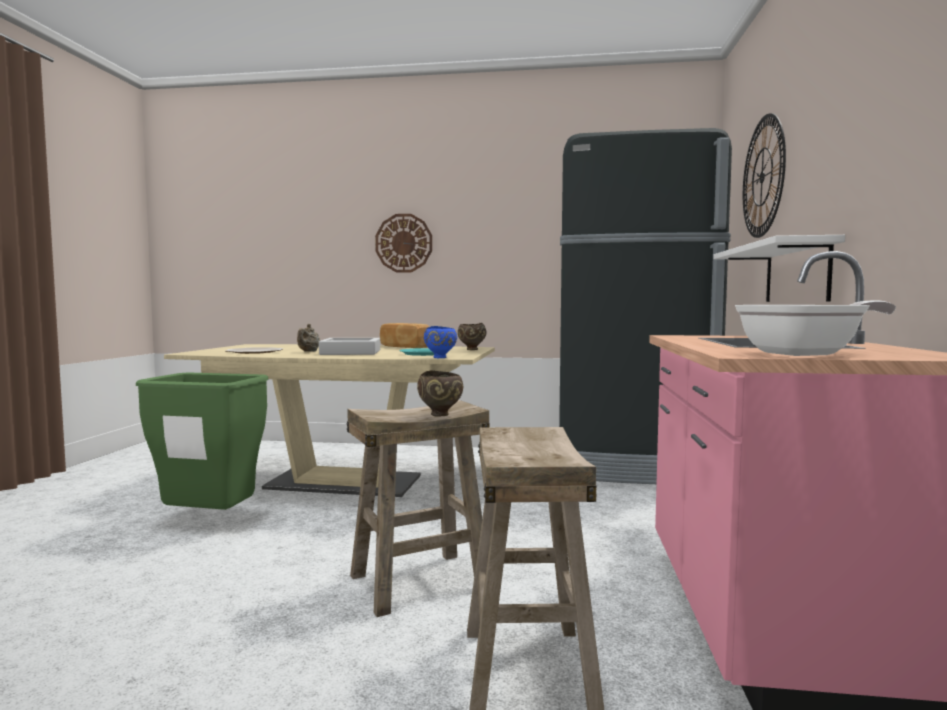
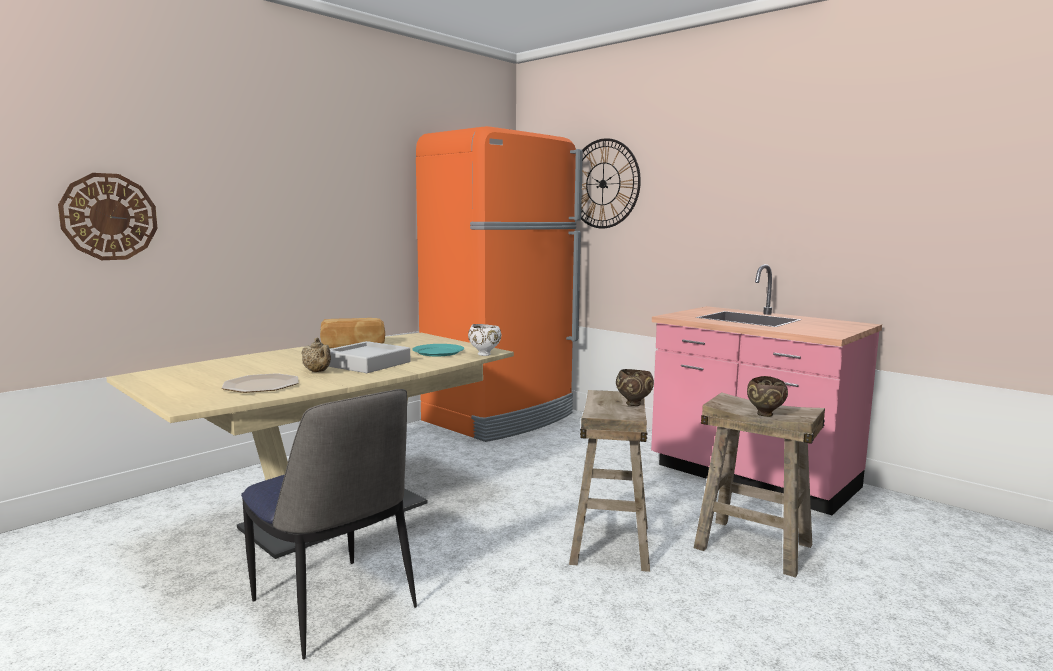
camera: 55 degrees left, 5 degrees up
green trash can [136,373,268,510] -> chair [241,389,417,659]
wall clock [375,214,432,273] -> wall clock moved to [58,173,158,260]
blue bowl [424,326,457,358] -> white bowl [468,324,501,356]
brown bowl [458,323,487,350] -> brown bowl moved to [747,376,788,417]
black fridge [559,128,732,484] -> orange fridge [416,126,583,442]
white shelf [713,235,845,302] -> none
frying pan [735,301,896,356] -> none

